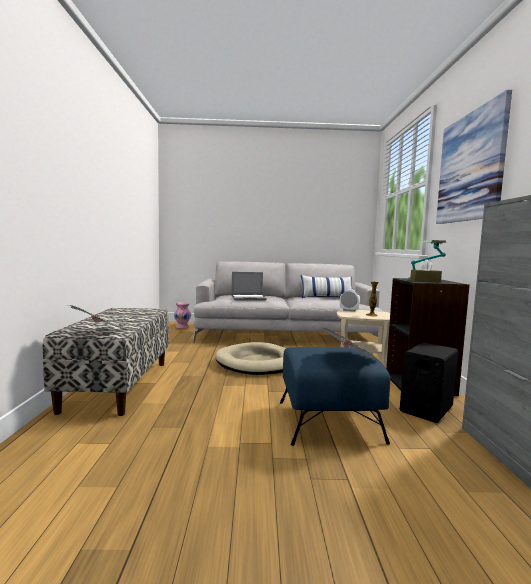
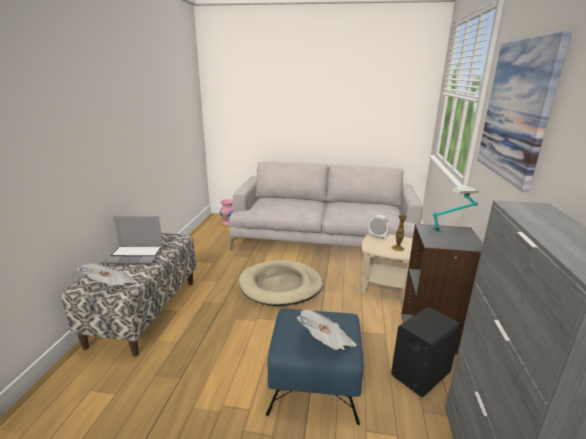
camera: 10 degrees right, 15 degrees up
laptop [231,272,267,301] -> laptop moved to [104,216,163,264]
pillow [301,275,352,298] -> none
brown tissue box [410,259,442,282] -> none

